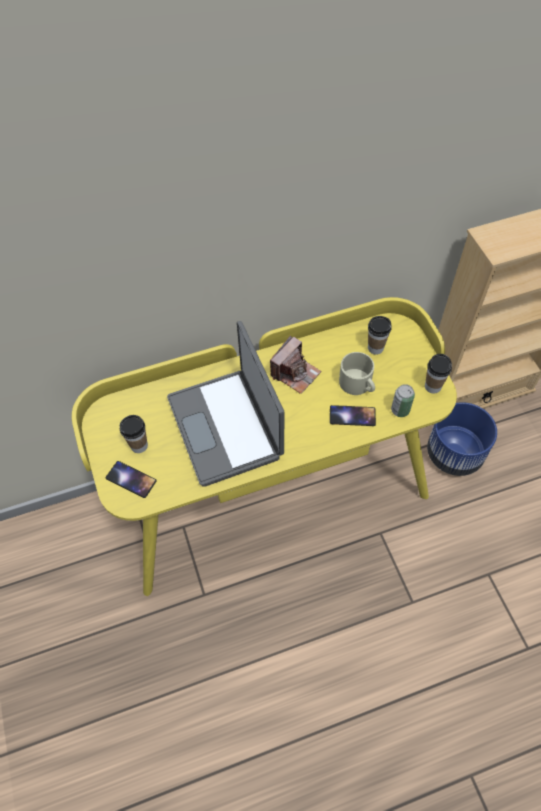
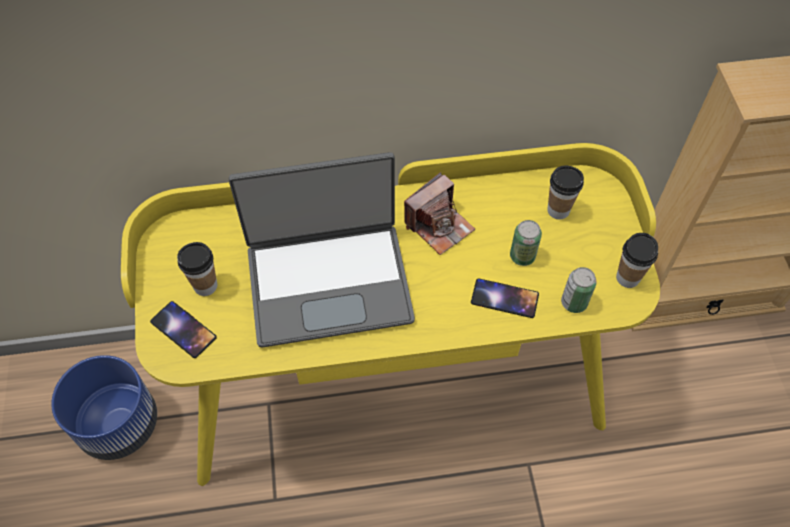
camera: 10 degrees right, 0 degrees up
laptop [167,321,284,487] -> laptop turned 90 degrees counterclockwise [229,152,415,348]
beige mug [339,352,375,395] -> can [510,220,542,266]
blue planter [427,402,497,476] -> blue planter moved to [51,355,157,460]

